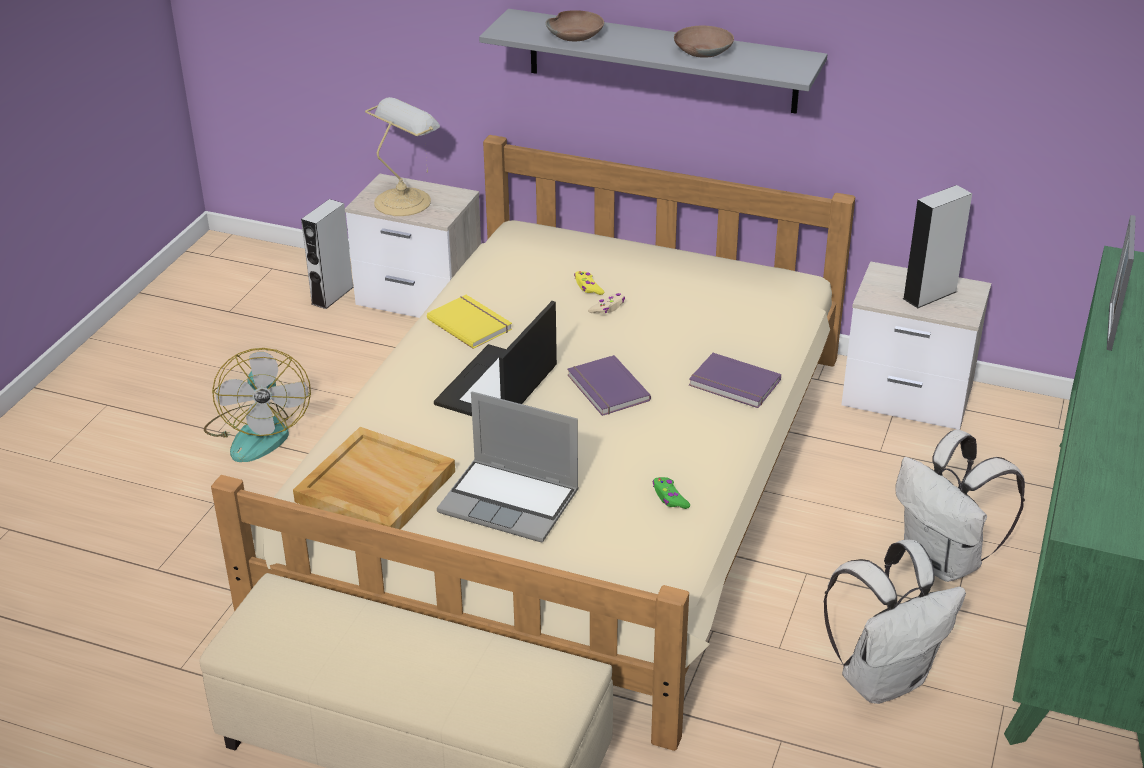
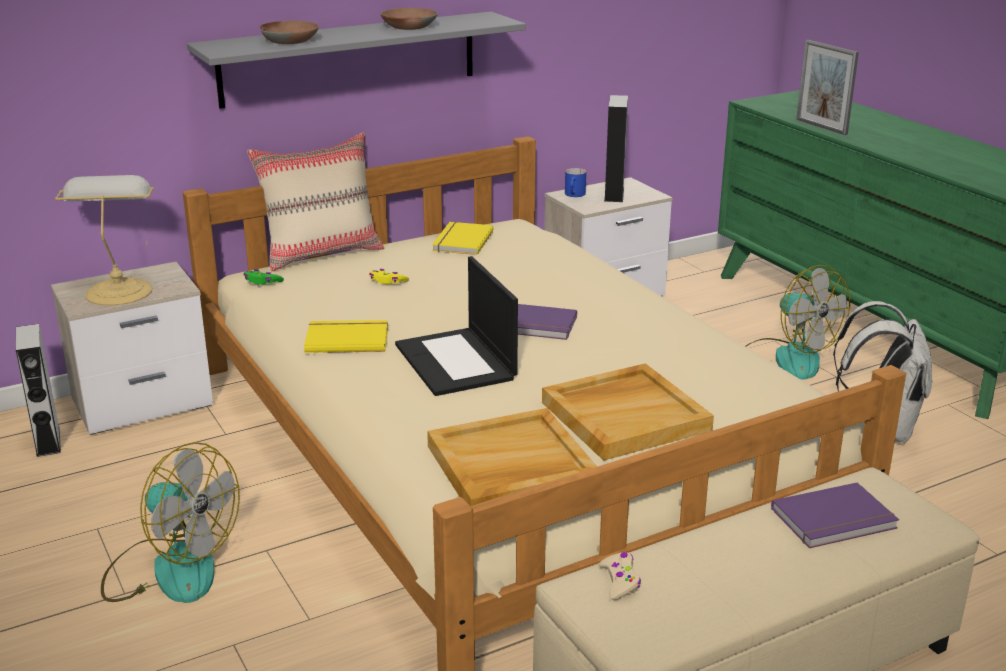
camera: 50 degrees left, 10 degrees down
laptop [437,391,579,542] -> beige tray [542,363,714,461]
beige game controller [588,293,625,314] -> beige game controller moved to [599,552,641,600]
green game controller [653,477,690,509] -> green game controller moved to [243,269,284,285]
purple book [689,353,781,408] -> purple book moved to [771,482,899,548]
white backpack [895,430,1025,582] -> fan [745,265,850,379]
none -> beige pillow [247,132,384,271]
none -> yellow book [432,222,494,255]
none -> blue mug [565,168,586,197]

